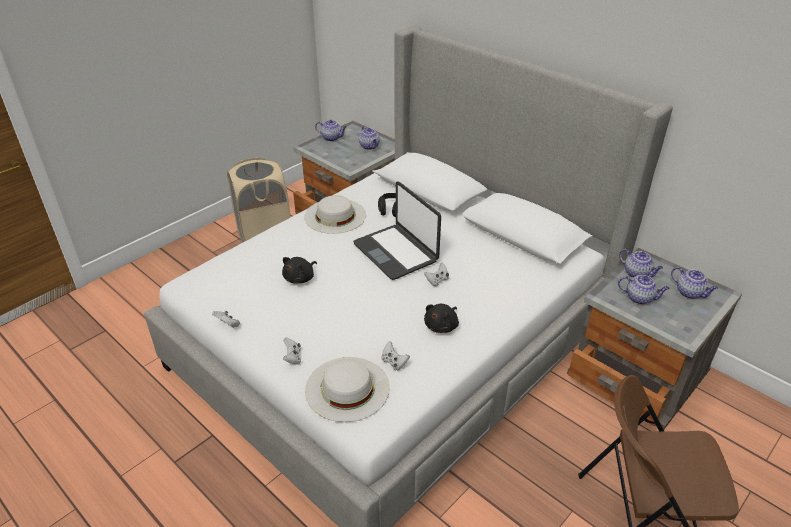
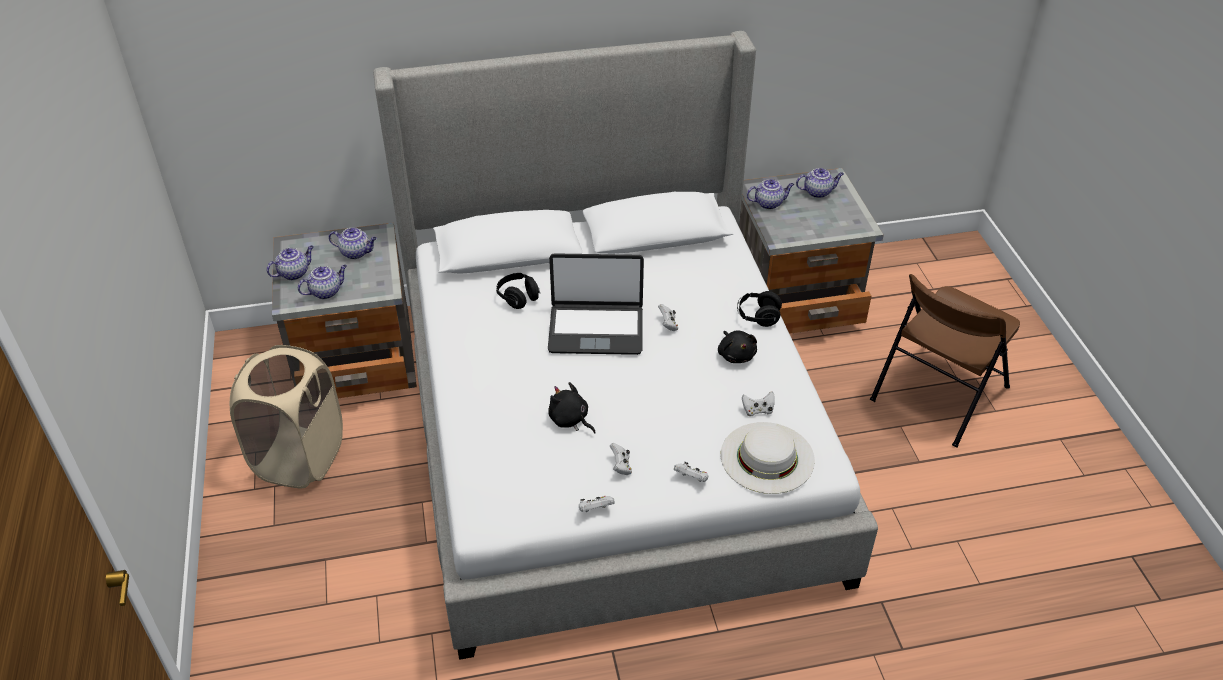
camera: 55 degrees left, 5 degrees up
black plush toy [282,257,317,284] -> black plush toy turned 150 degrees clockwise [549,382,595,434]
white hat [304,195,366,234] -> none
teapot [618,275,670,304] -> teapot moved to [298,265,347,299]
none -> white game controller [610,443,632,475]
none -> black headphones [737,291,782,327]

